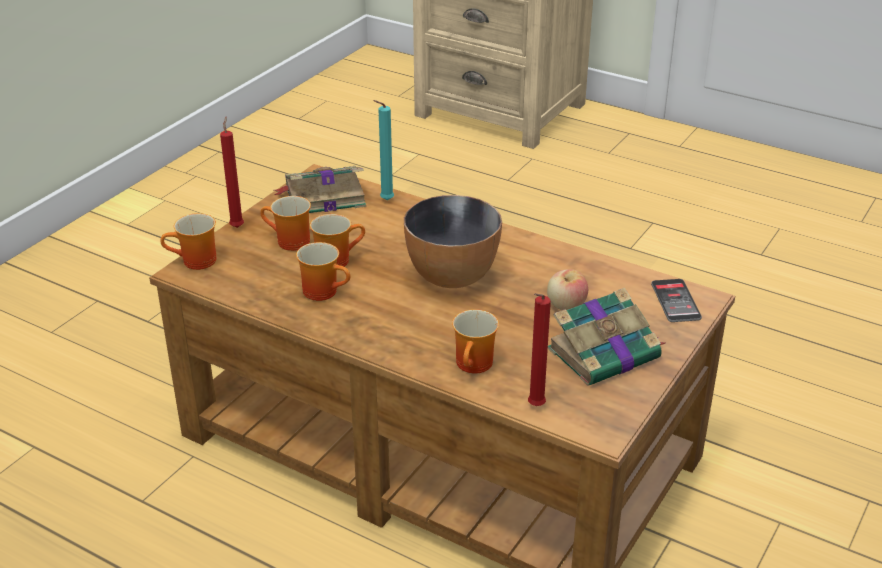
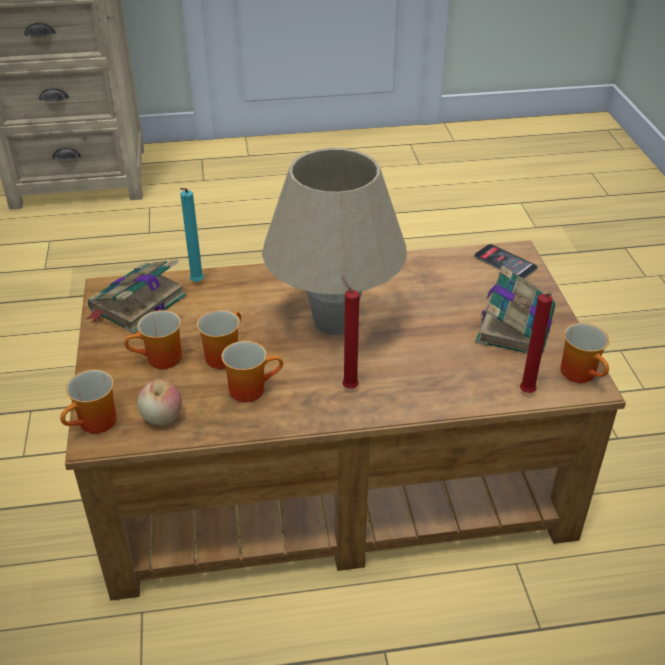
camera: 40 degrees left, 5 degrees up
red candle [220,117,244,228] -> red candle moved to [341,276,359,389]
bowl [404,195,502,288] -> beige table lamp [262,148,406,335]
mug [452,309,499,373] -> mug moved to [560,323,609,383]
apple [547,269,588,310] -> apple moved to [137,379,182,425]

